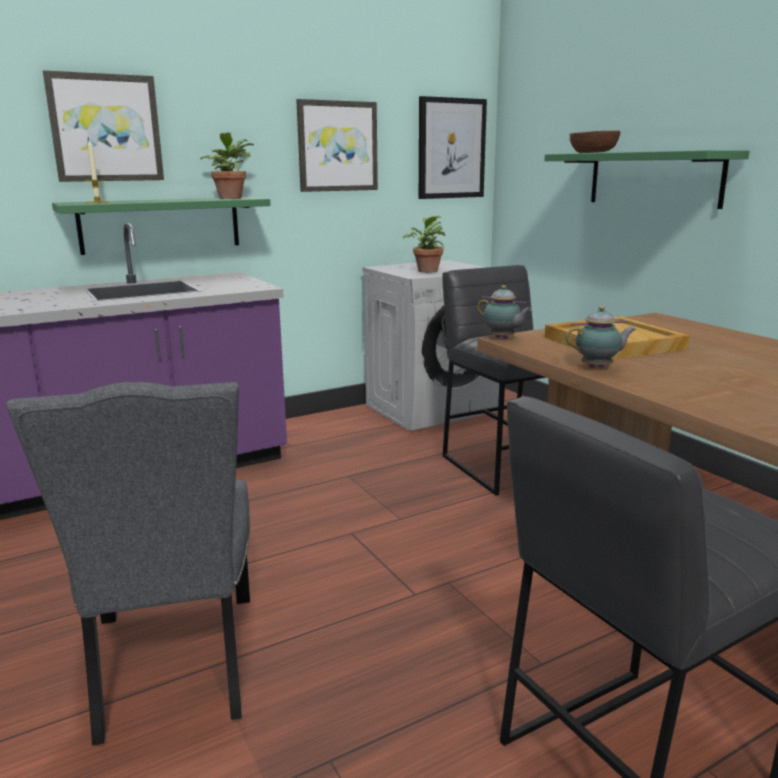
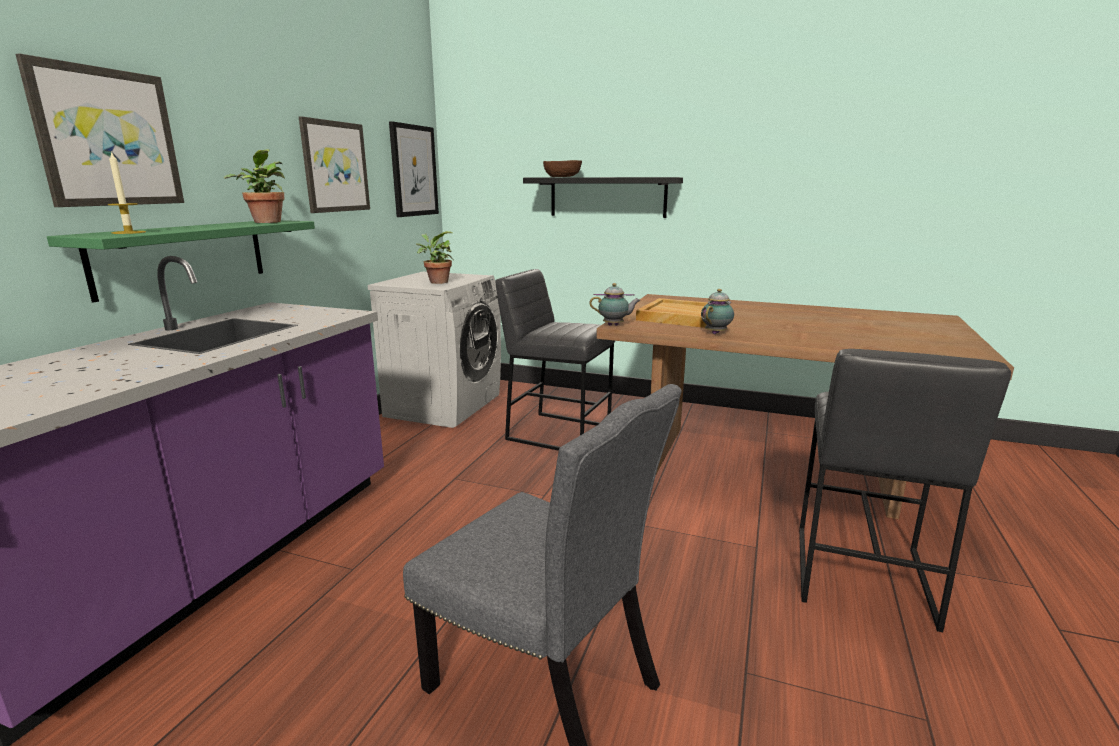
camera: 40 degrees left, 0 degrees up
green shelf [545,150,750,209] -> black shelf [523,177,683,218]

